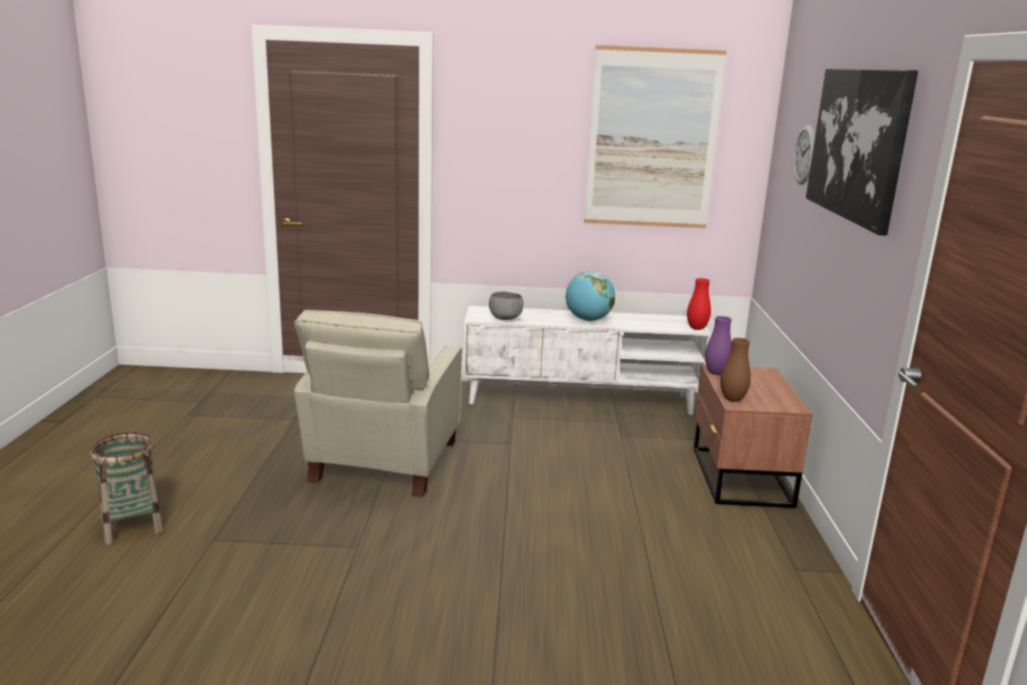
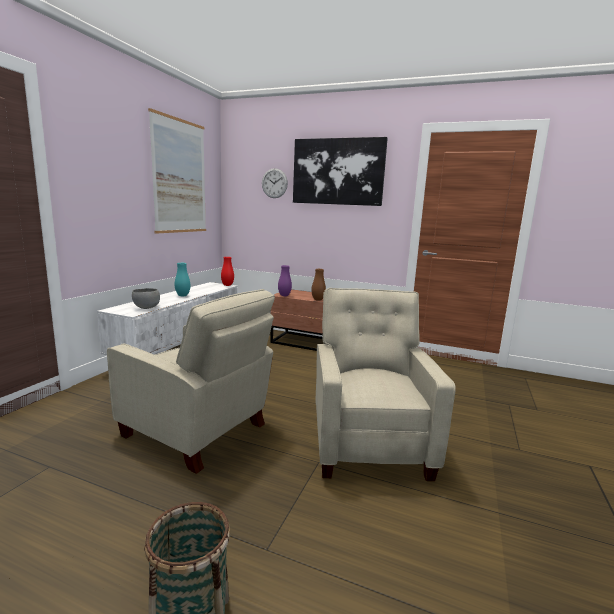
camera: 70 degrees left, 5 degrees down
globe [566,271,615,321] -> turquoise vase [175,263,190,296]
none -> beige armchair [315,288,456,481]

